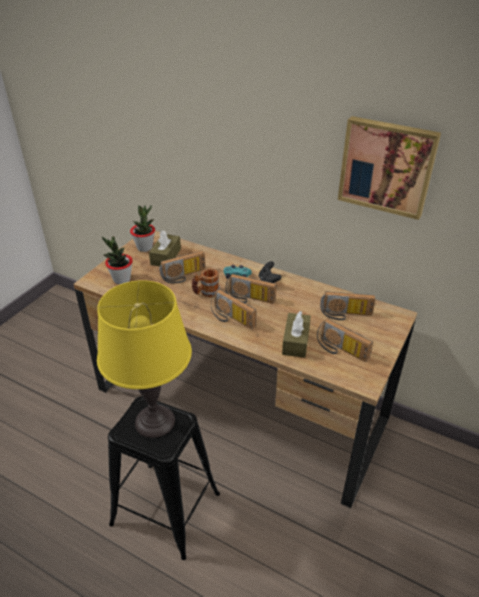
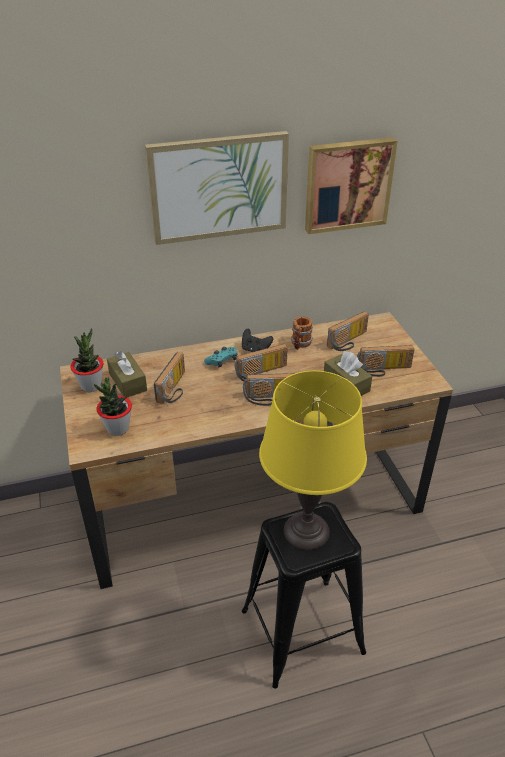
camera: 45 degrees left, 0 degrees up
mug [192,268,220,297] -> mug moved to [291,317,313,350]
none -> picture [145,131,289,245]

